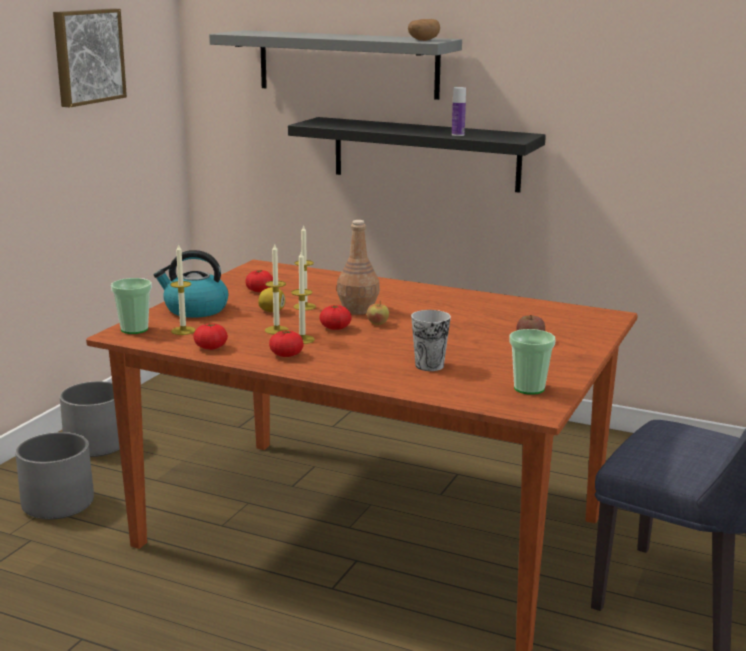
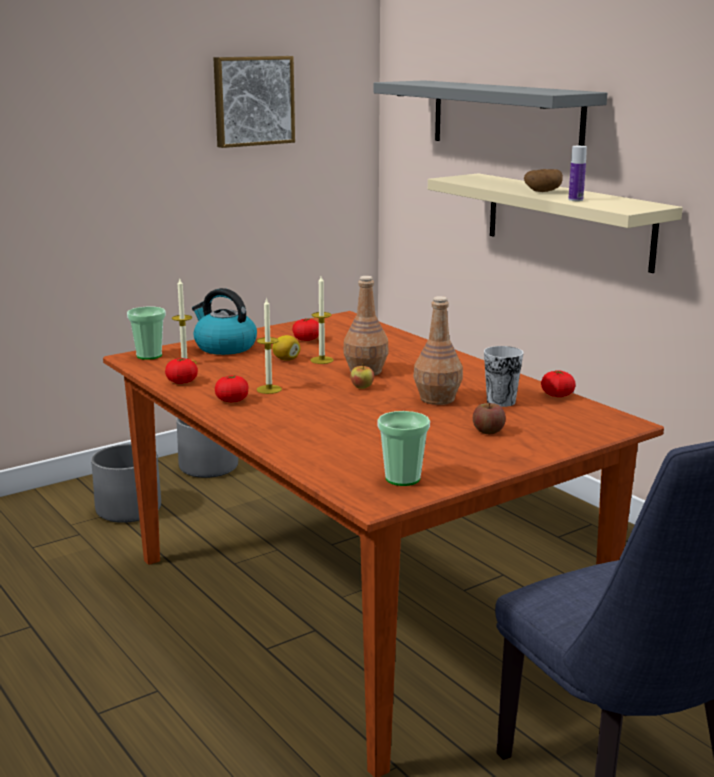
camera: 30 degrees right, 0 degrees up
candle [265,244,289,334] -> none
black shelf [288,117,546,193] -> beige shelf [428,173,683,273]
tomato [320,305,352,330] -> tomato moved to [541,370,576,397]
potato [408,19,440,41] -> potato moved to [524,169,563,192]
cup [411,310,451,371] -> cup moved to [484,346,523,407]
none -> brown bottle [413,296,463,405]

